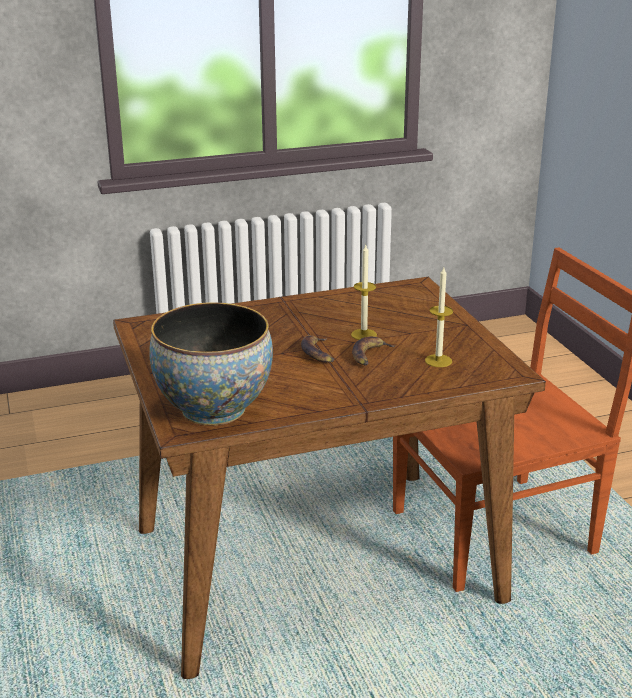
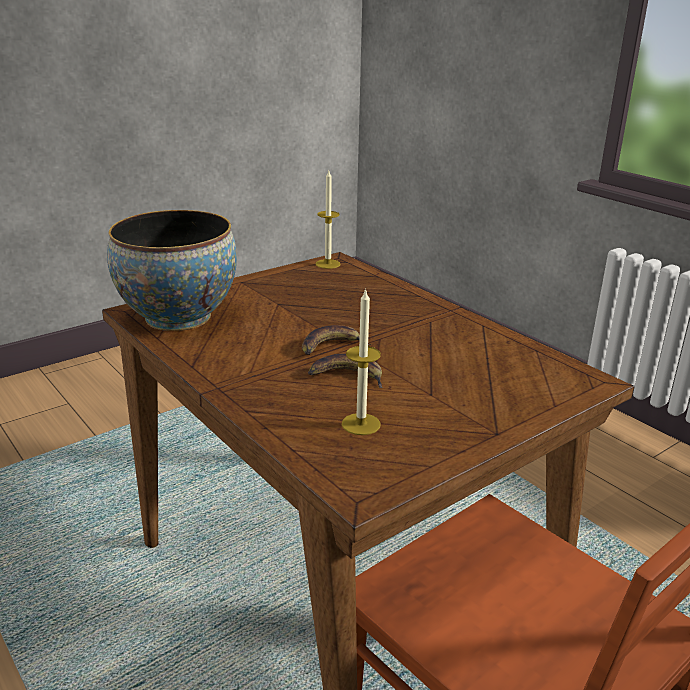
camera: 70 degrees right, 0 degrees up
candle [351,245,377,340] -> candle moved to [315,171,341,269]

